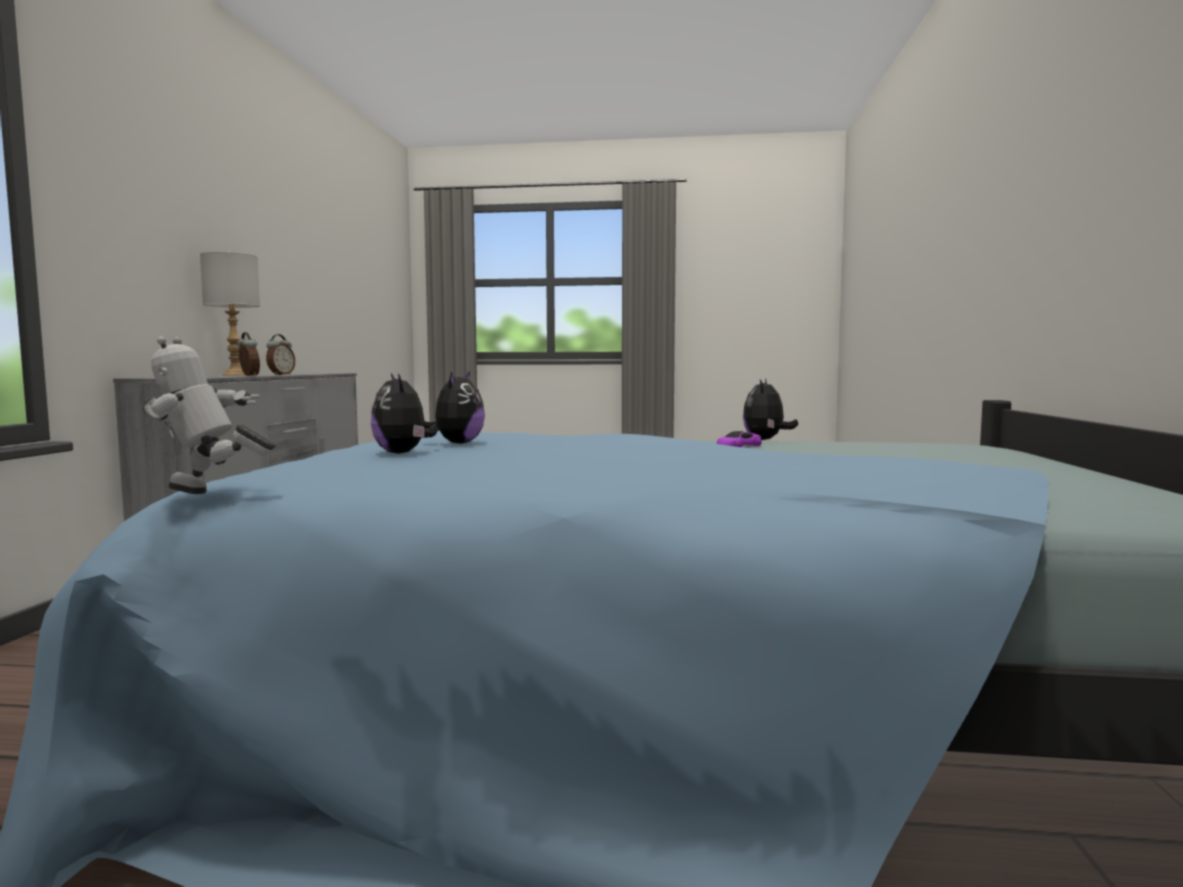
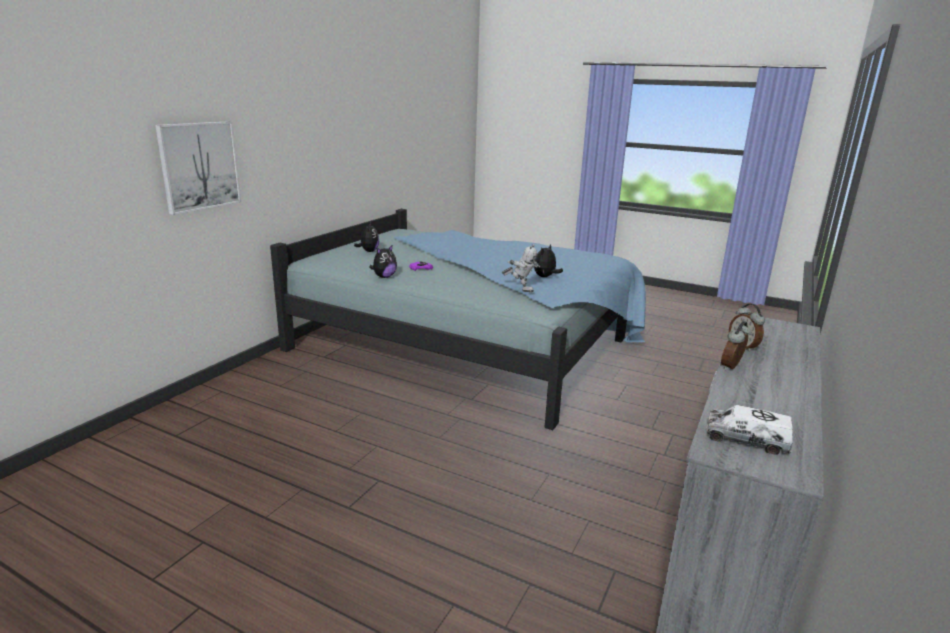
camera: 160 degrees left, 15 degrees up
toy robot [142,336,276,494] -> toy robot moved to [502,244,540,292]
grey table lamp [200,251,260,375] -> none
plush toy [371,373,438,454] -> plush toy moved to [354,223,379,252]
none -> picture [155,121,241,215]
none -> toy truck [707,405,793,455]

